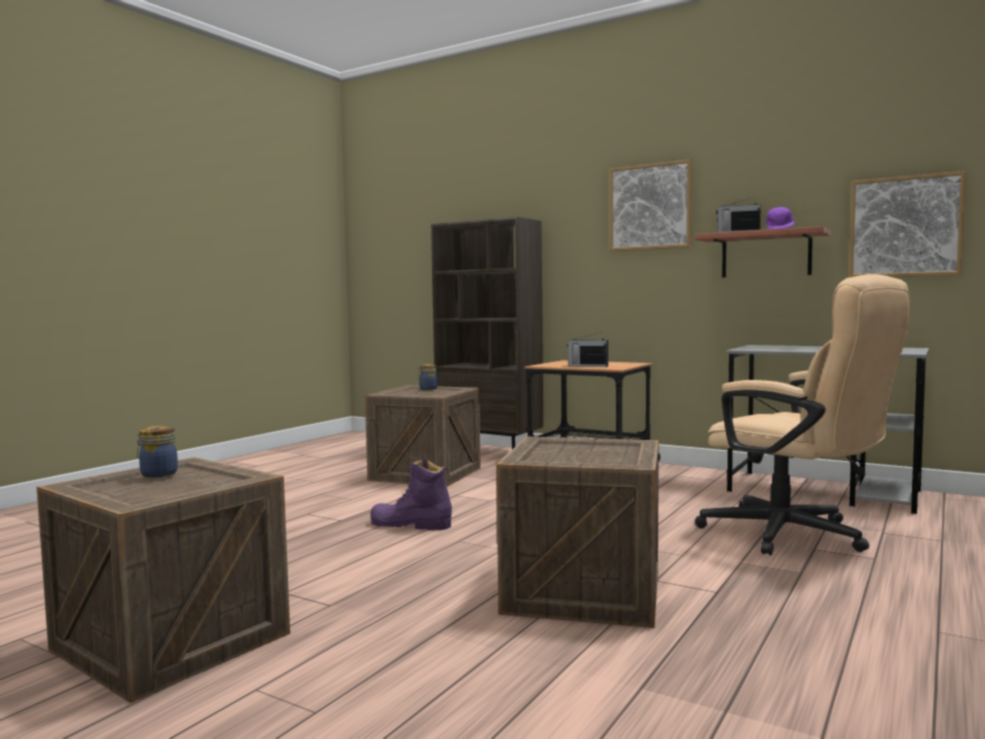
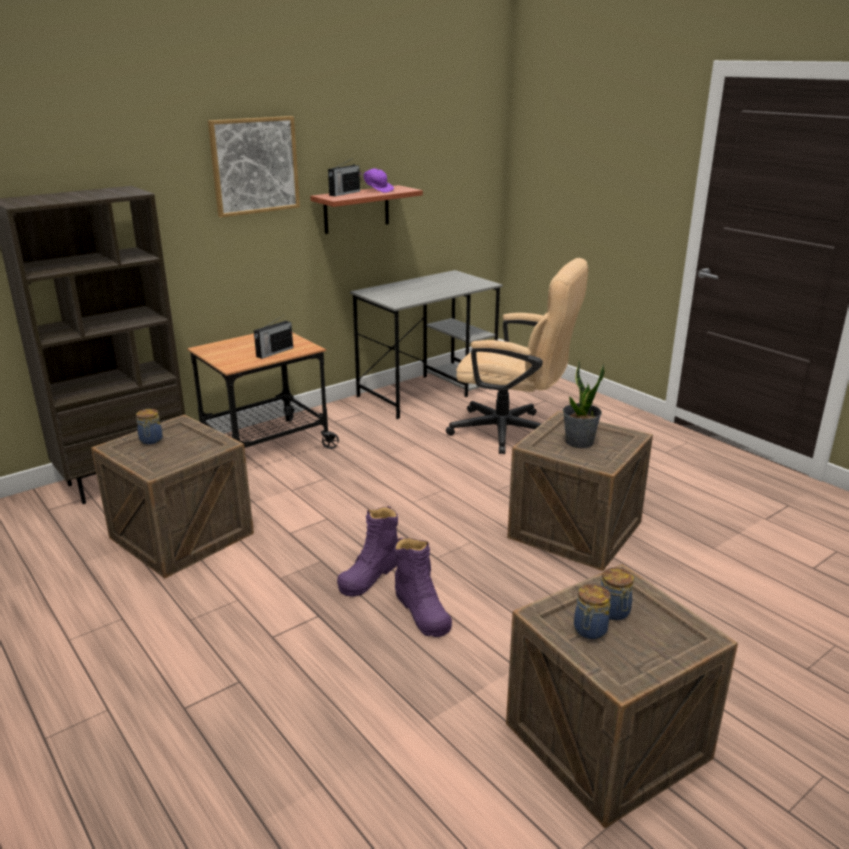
camera: 70 degrees left, 20 degrees up
beige office chair [695,274,910,555] -> beige office chair turned 45 degrees clockwise [446,258,588,454]
picture [849,171,966,278] -> none
none -> purple boot [394,538,452,637]
none -> potted plant [563,361,605,448]
none -> jar [601,567,634,620]

